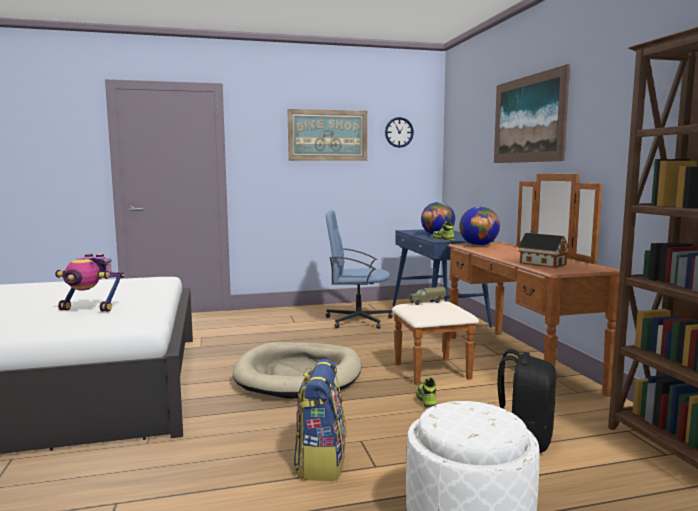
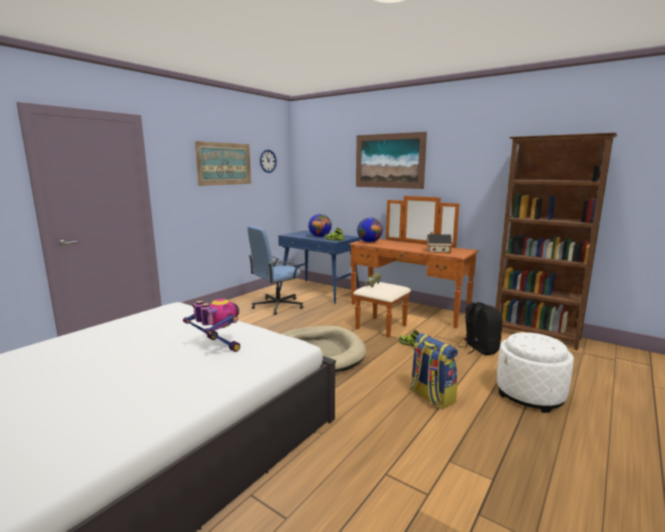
camera: 40 degrees left, 5 degrees up
toy robot [55,254,124,312] -> toy robot turned 105 degrees counterclockwise [183,299,240,352]

